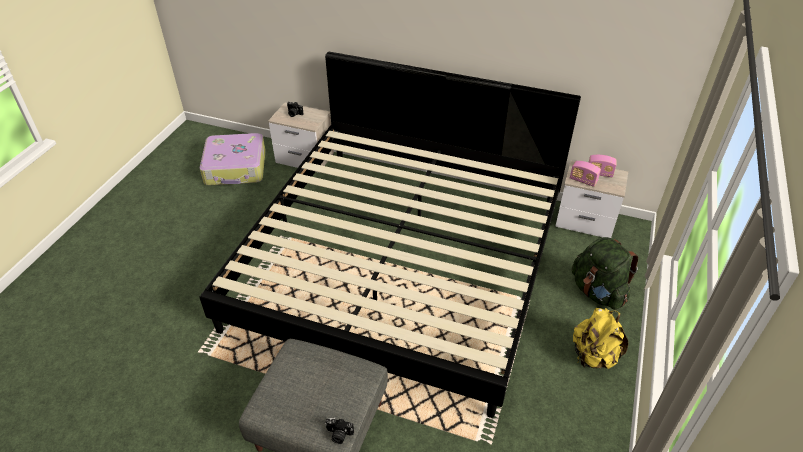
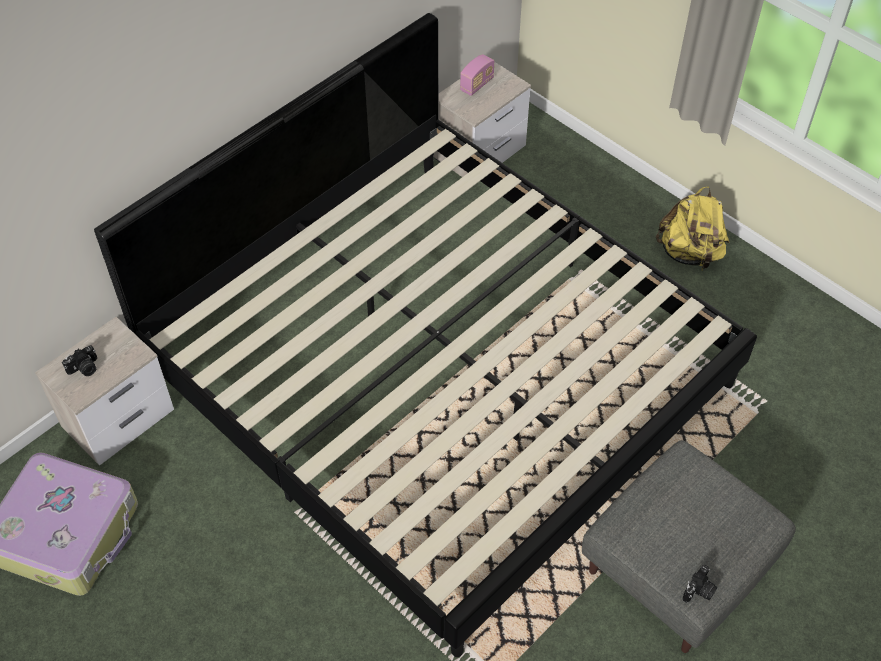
camera: 65 degrees left, 10 degrees up
camera [325,418,354,444] -> camera moved to [683,565,717,603]
radio [570,161,601,187] -> none
green backpack [572,237,638,310] -> none

